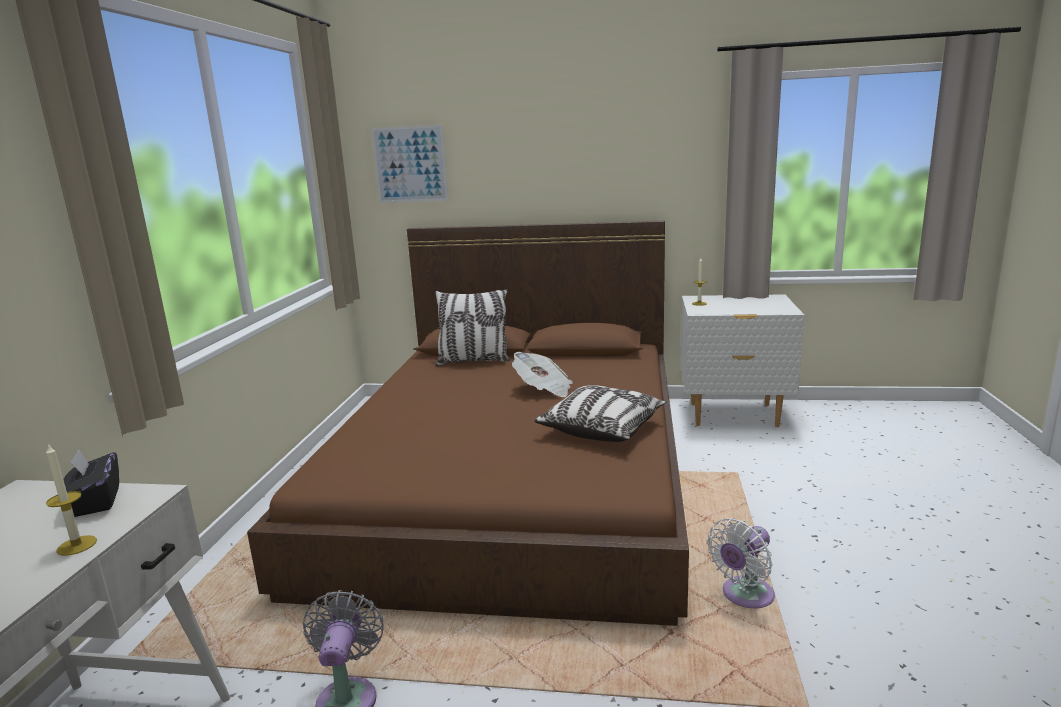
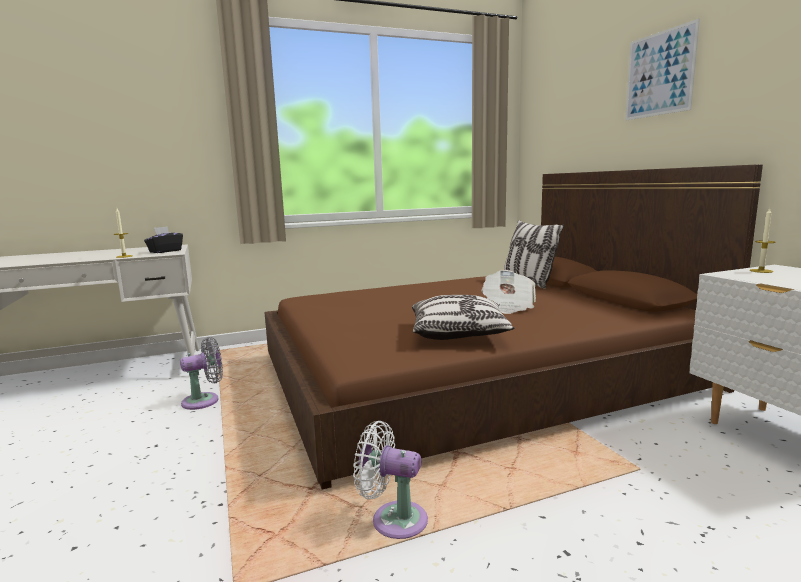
camera: 60 degrees right, 5 degrees down
picture [371,125,448,203] -> picture moved to [625,19,700,121]

